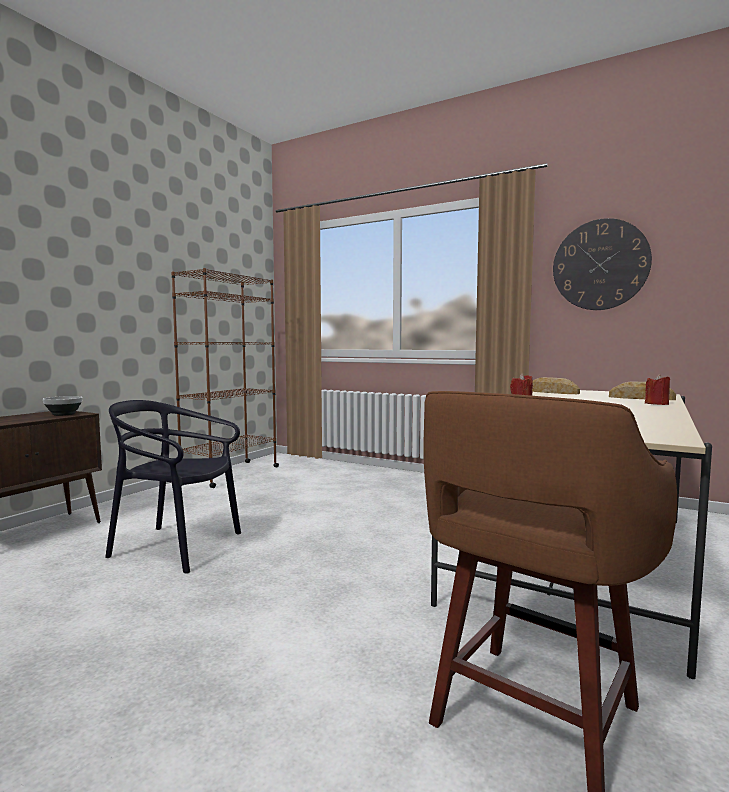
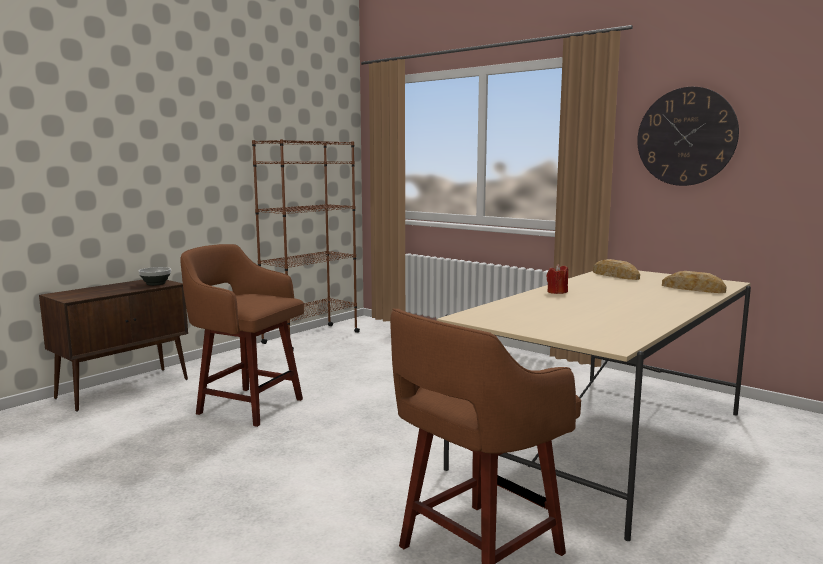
camera: 10 degrees right, 5 degrees up
black chair [105,400,241,574] -> brown stool [181,244,304,427]
red candle [645,374,670,405] -> none

